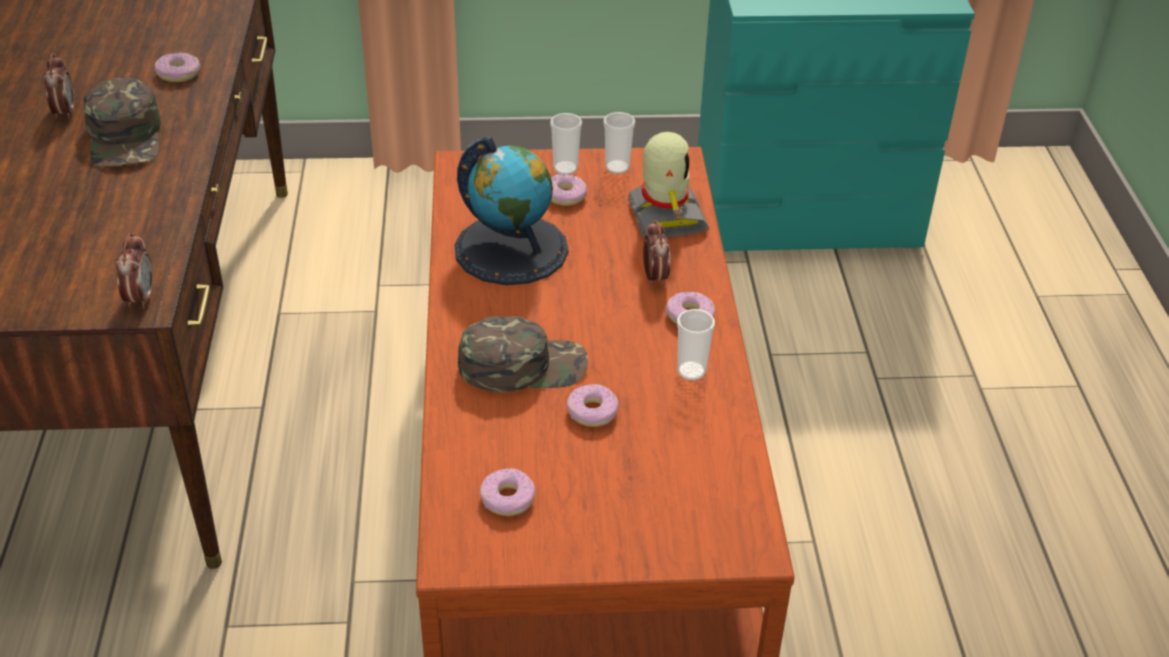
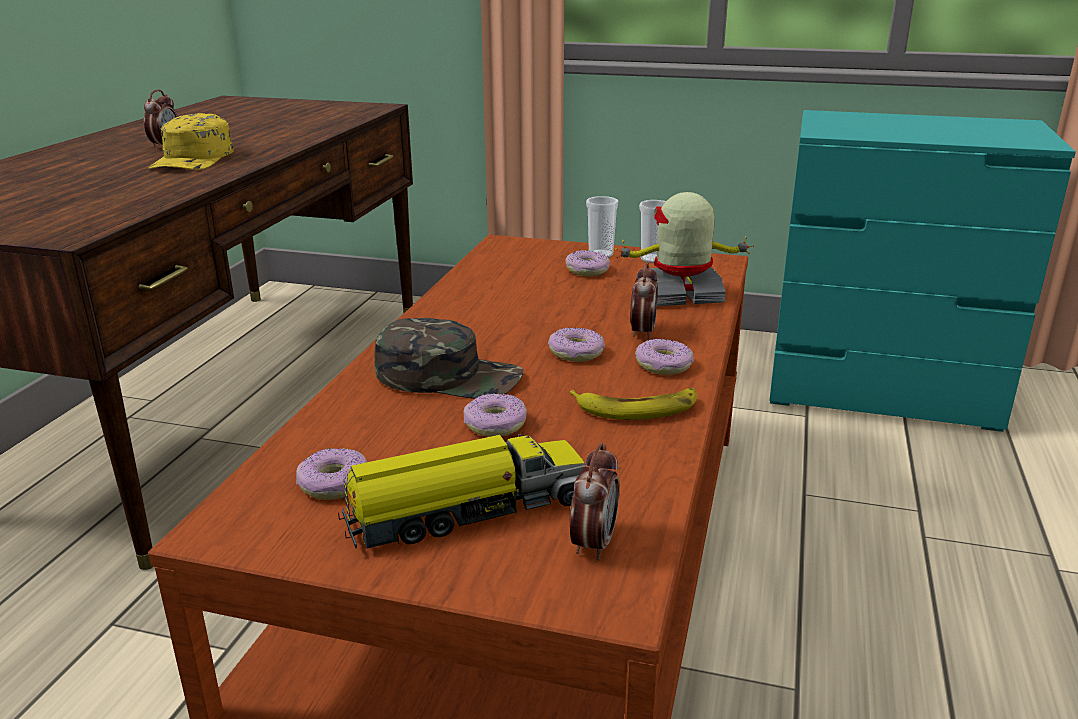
camera: 20 degrees right, 15 degrees down
green cap [83,77,161,167] -> yellow cap [148,113,234,170]
alarm clock [116,232,153,309] -> alarm clock moved to [570,443,620,561]
donut [154,53,201,82] -> donut moved to [548,327,605,362]
globe [454,136,568,285] -> none
toy robot [628,132,709,238] -> toy robot turned 105 degrees counterclockwise [615,192,754,306]
cup [677,309,715,380] -> banana [570,388,697,420]
none -> toy truck [338,432,585,549]

